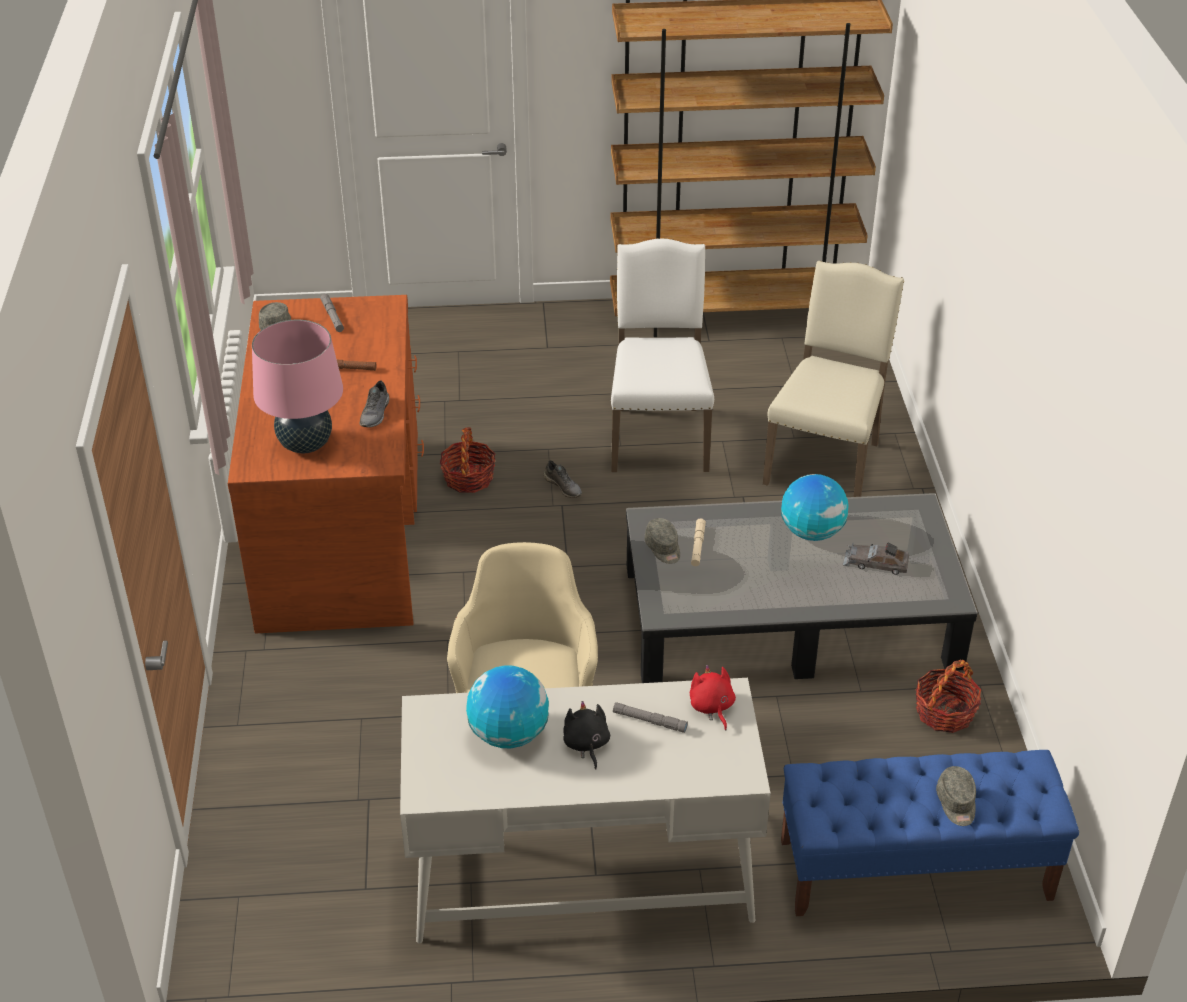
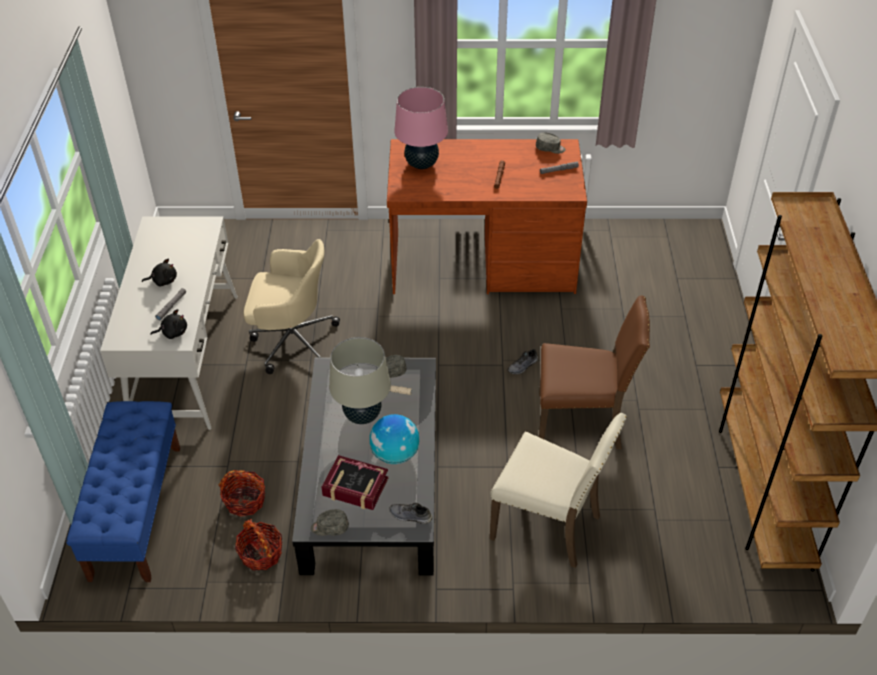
camera: 95 degrees right, 5 degrees up
grey shoe [360,380,390,427] -> grey shoe moved to [390,503,432,524]
basket [440,427,496,493] -> basket moved to [219,470,265,517]
globe [466,665,549,748] -> none
white chair [611,238,714,472] -> brown chair [539,295,650,449]
red plush toy [690,665,736,730] -> black plush toy [150,309,187,339]
grey toy car [843,542,909,575] -> book [321,455,389,510]
grey cap [936,766,976,826] -> grey cap moved to [311,509,349,536]
none -> beige table lamp [329,337,391,424]

